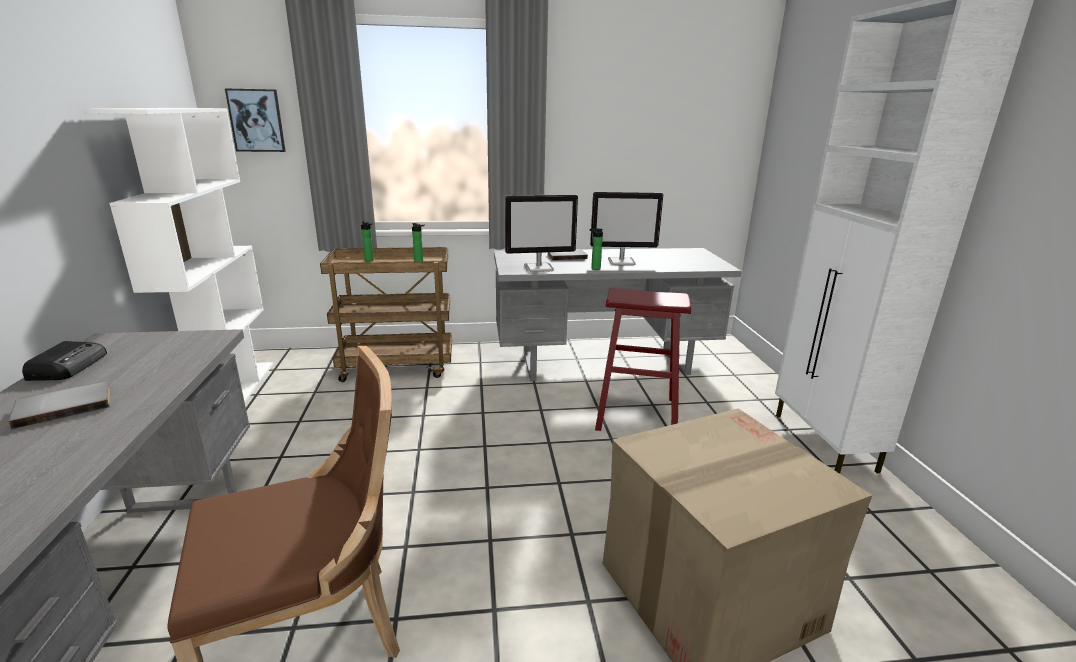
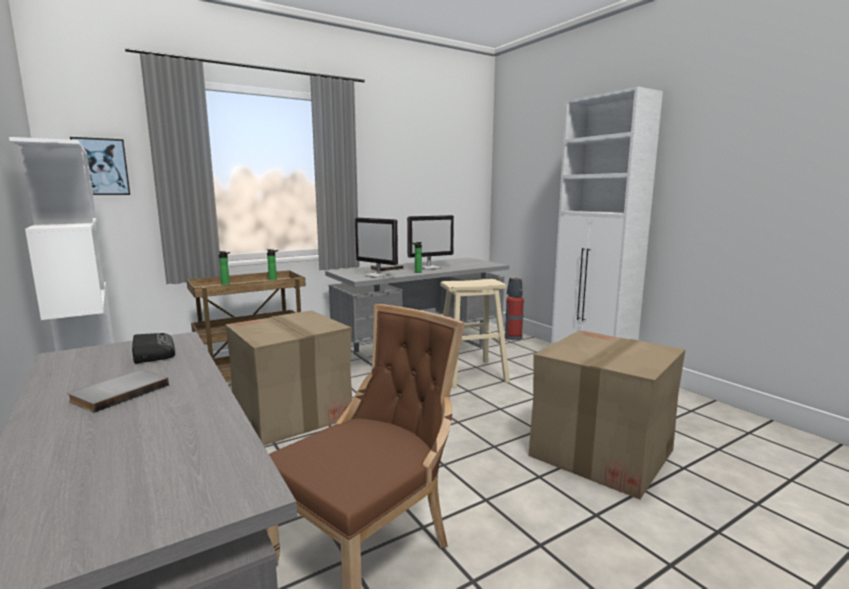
camera: 25 degrees left, 10 degrees down
radio [22,341,107,381] -> radio moved to [132,333,175,364]
monitor [505,194,578,272] -> monitor turned 75 degrees clockwise [355,218,398,278]
red stool [595,288,691,431] -> beige stool [440,279,510,388]
none -> cardboard box [225,310,352,446]
none -> fire extinguisher [505,277,524,340]

